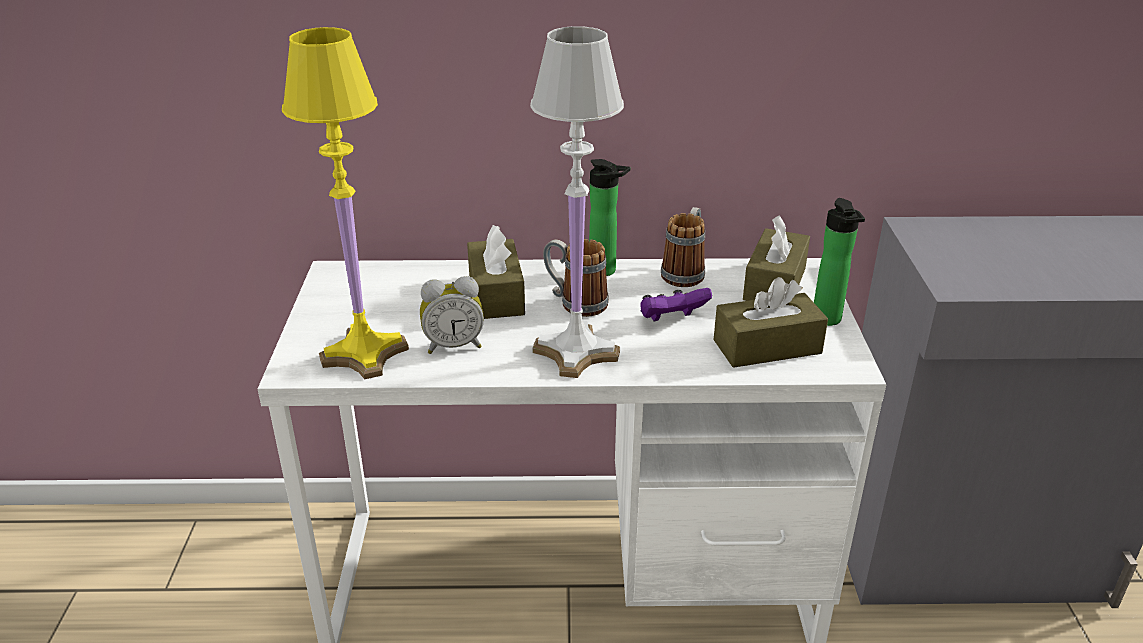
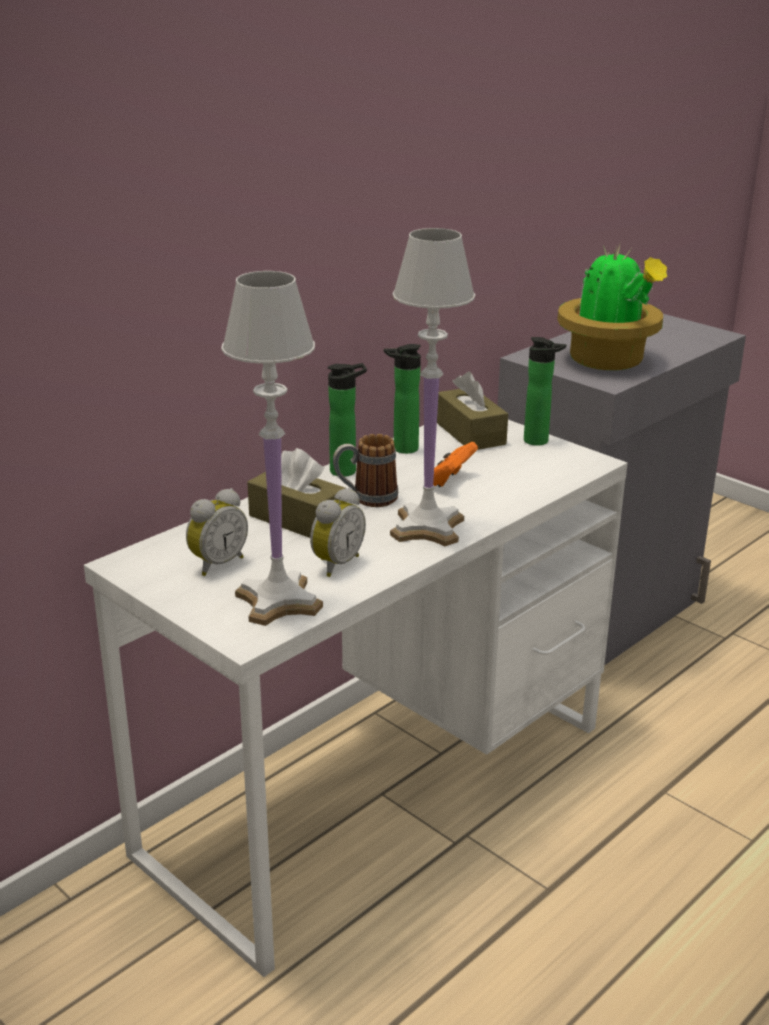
camera: 45 degrees left, 5 degrees down
yellow table lamp [282,27,409,379] -> white table lamp [221,271,323,626]
purple game controller [640,288,712,322] -> orange game controller [433,442,478,487]
mug [661,207,705,287] -> bottle [384,344,421,454]
brown tissue box [714,277,828,368] -> none
none -> alarm clock [186,488,248,576]
none -> potted plant [557,245,667,370]

